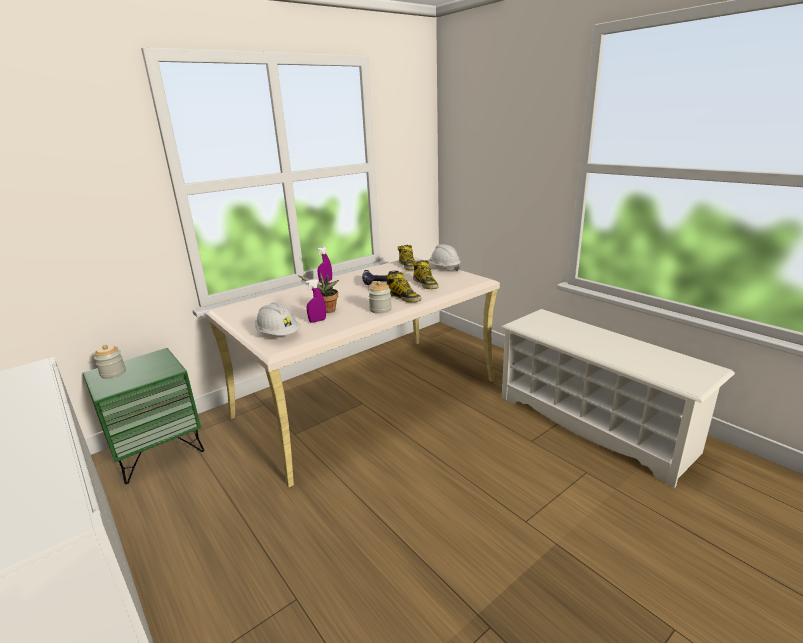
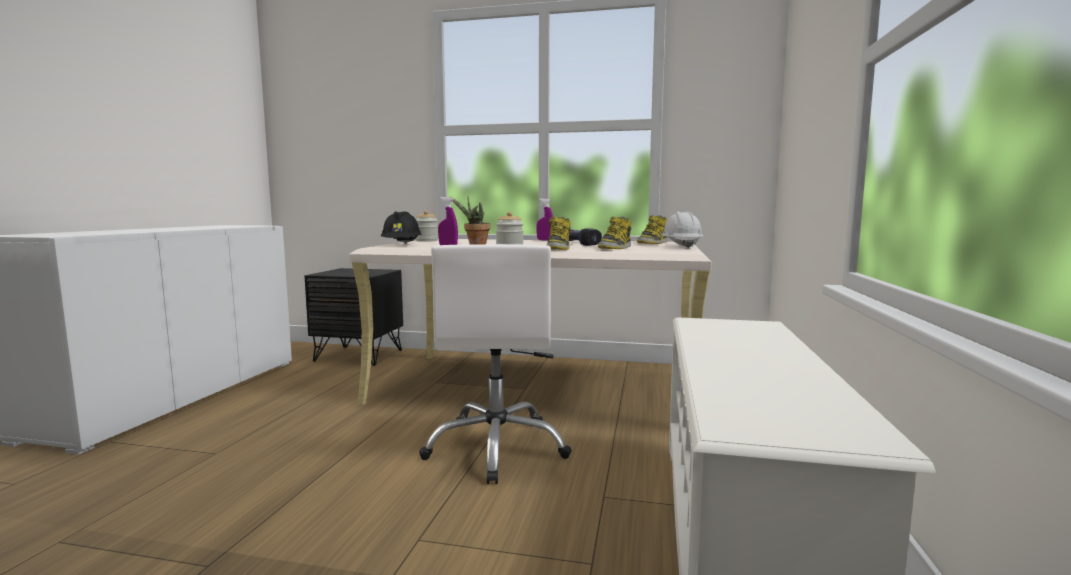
camera: 50 degrees right, 15 degrees down
green nightstand [83,348,204,484] -> black nightstand [305,268,403,366]
jar [94,345,126,379] -> jar moved to [416,210,438,242]
white hard hat [255,302,301,336] -> black hard hat [381,211,421,244]
none -> white office chair [419,244,572,484]

